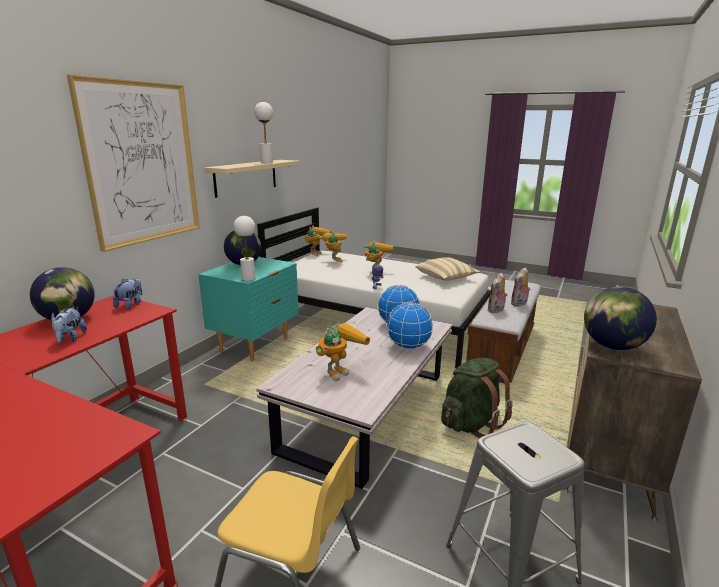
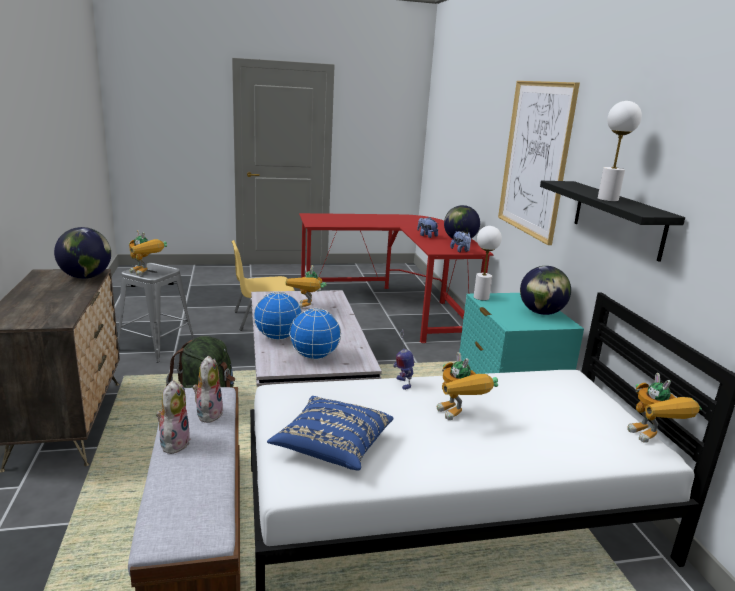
camera: 140 degrees right, 0 degrees up
beige shelf [204,160,300,198] -> black shelf [540,181,685,262]
toy robot [319,231,347,263] -> toy robot moved to [129,230,167,276]
beige pillow [415,257,480,281] -> blue pillow [267,396,393,471]

